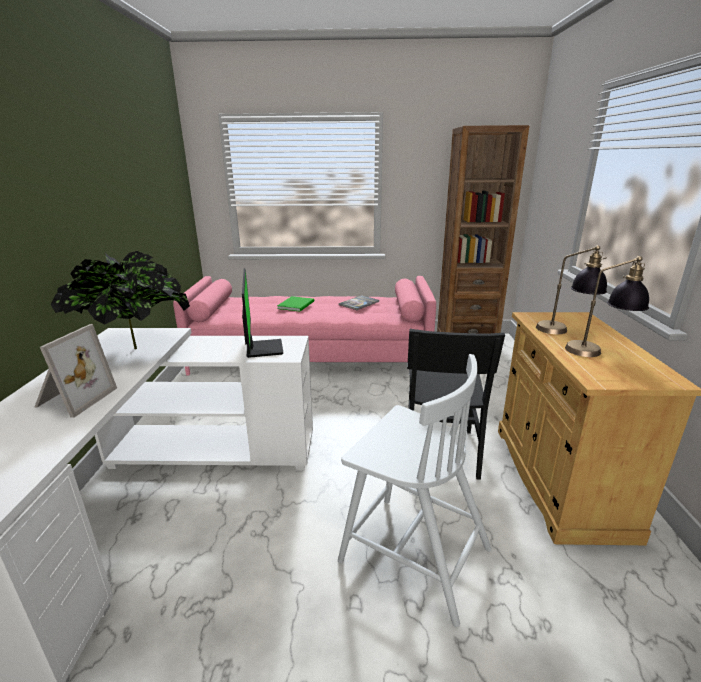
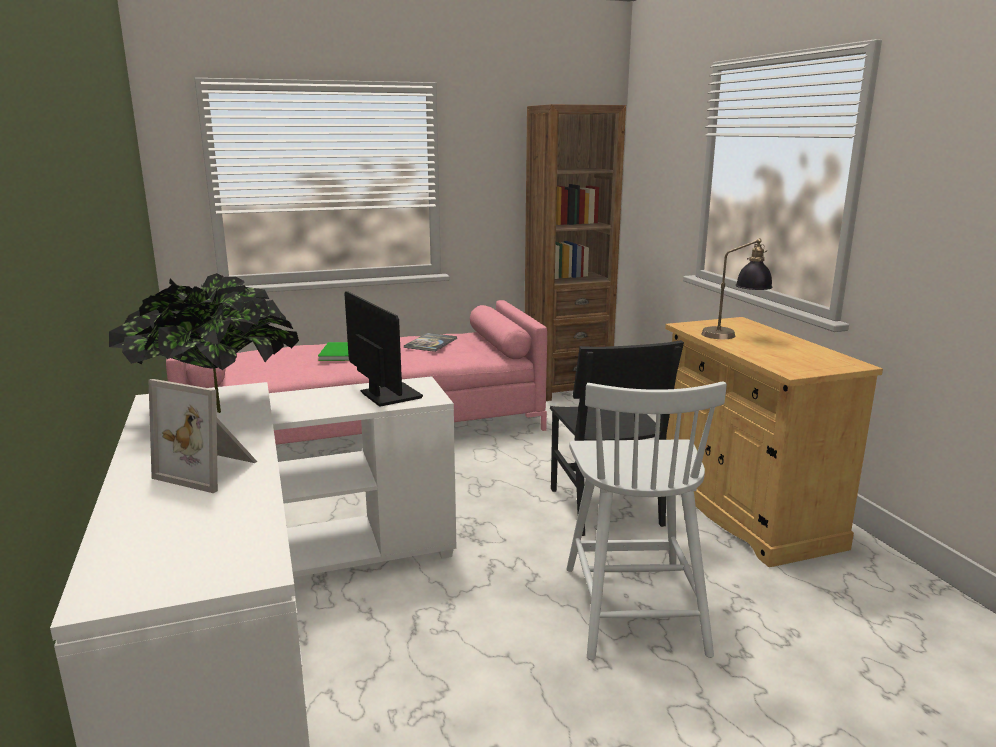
camera: 20 degrees left, 5 degrees down
picture frame [35,324,117,418] -> picture frame turned 120 degrees clockwise [148,379,257,493]
white chair [338,354,492,627] -> white chair turned 75 degrees clockwise [566,381,727,660]
table lamp [565,256,649,357] -> none

